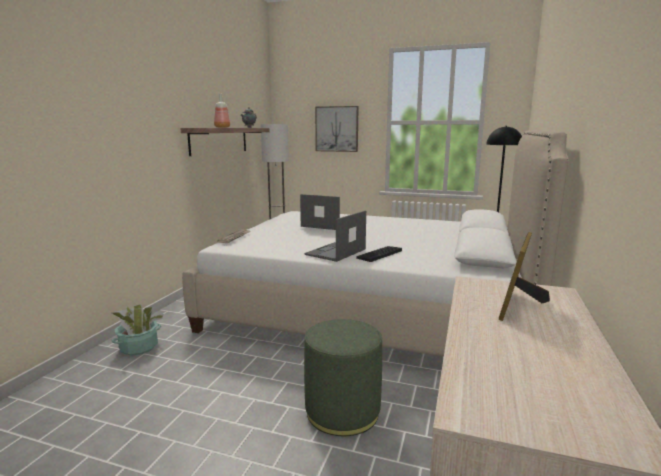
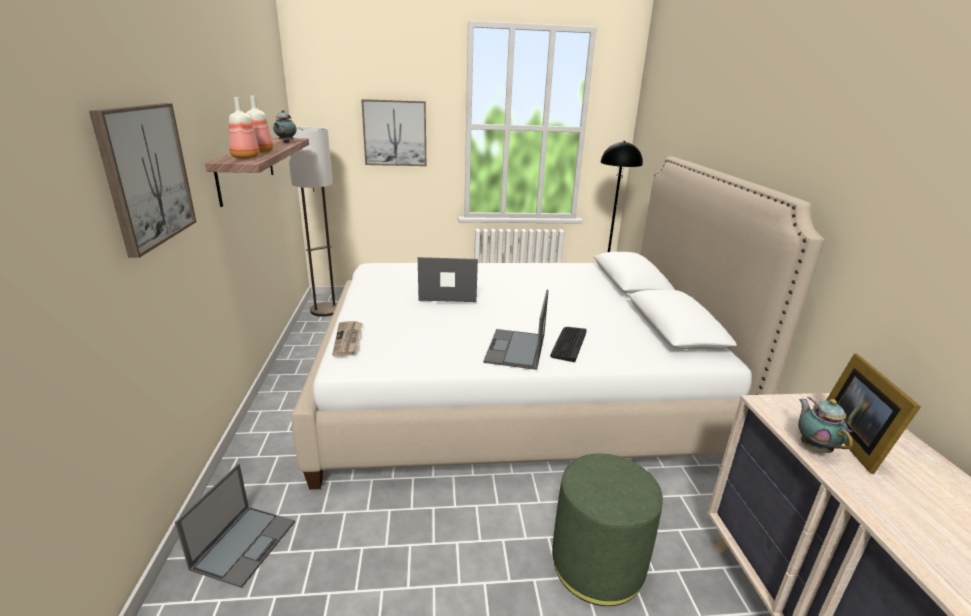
camera: 25 degrees left, 10 degrees up
potted plant [111,304,164,356] -> laptop [175,464,295,588]
none -> picture [89,103,196,258]
none -> bottle [229,97,260,159]
none -> teapot [798,397,853,453]

